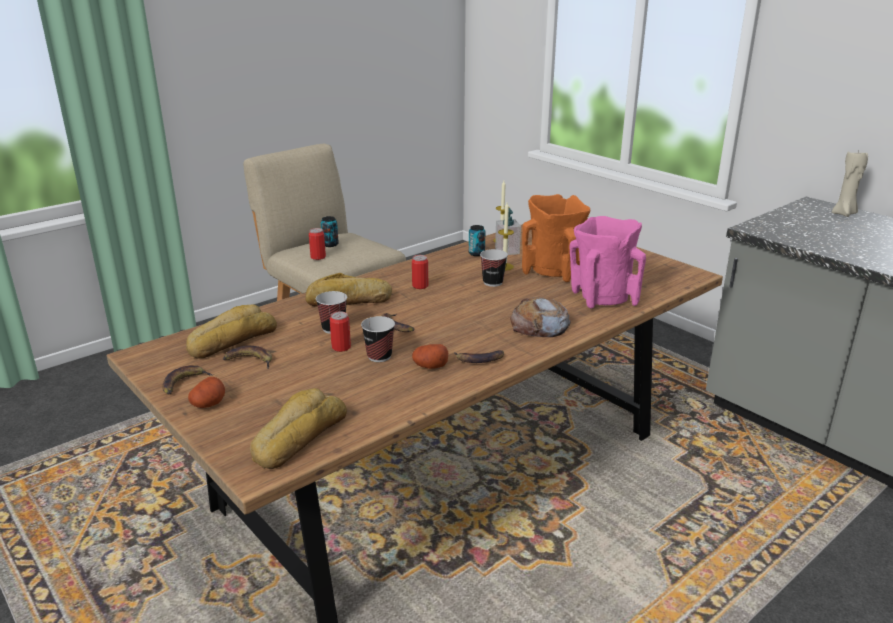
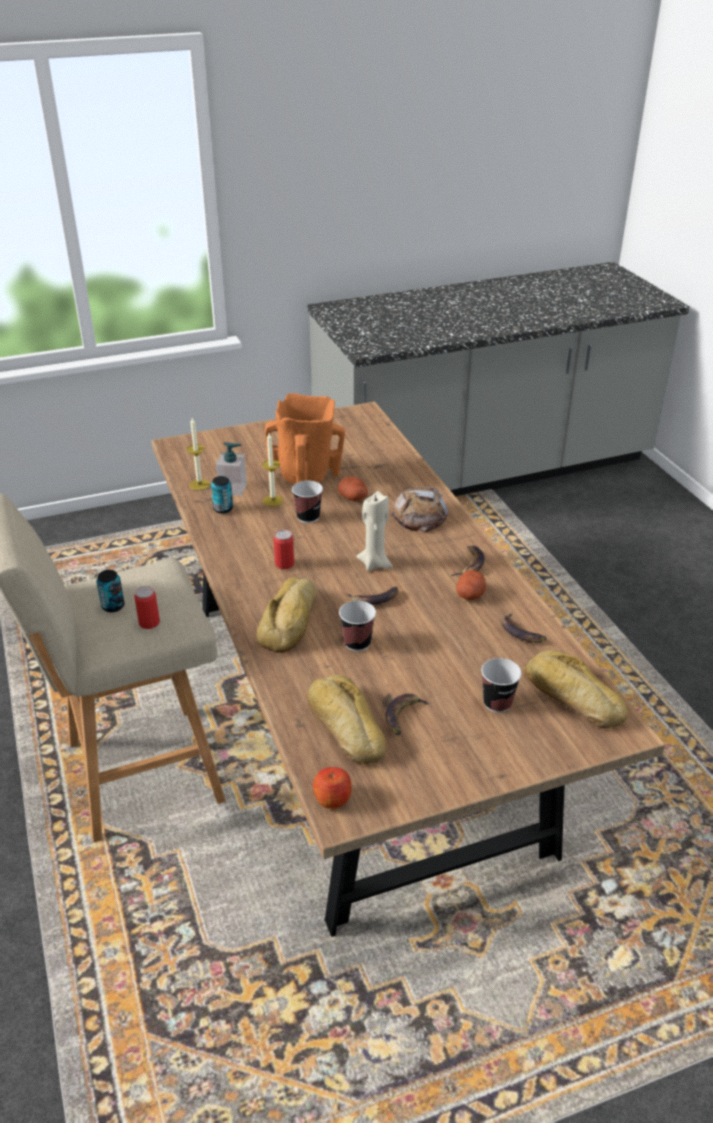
camera: 70 degrees left, 10 degrees up
banana [162,365,214,395] -> banana moved to [500,612,547,643]
potato [188,377,225,408] -> potato moved to [338,476,368,502]
can [330,311,351,352] -> none
cup [361,316,395,362] -> cup moved to [481,658,522,713]
pink vase [570,216,646,309] -> none
beige candle [832,151,868,217] -> beige candle moved to [356,491,393,571]
none -> apple [313,767,352,809]

